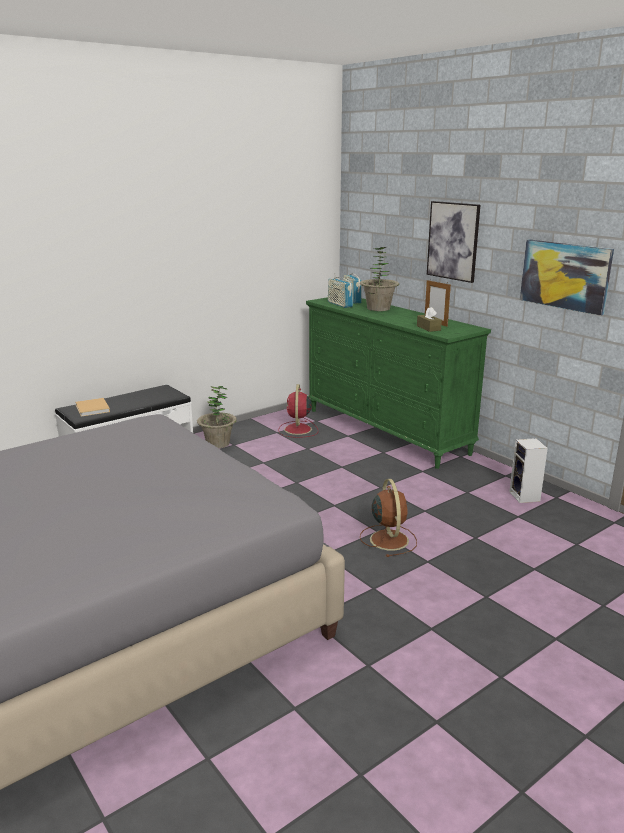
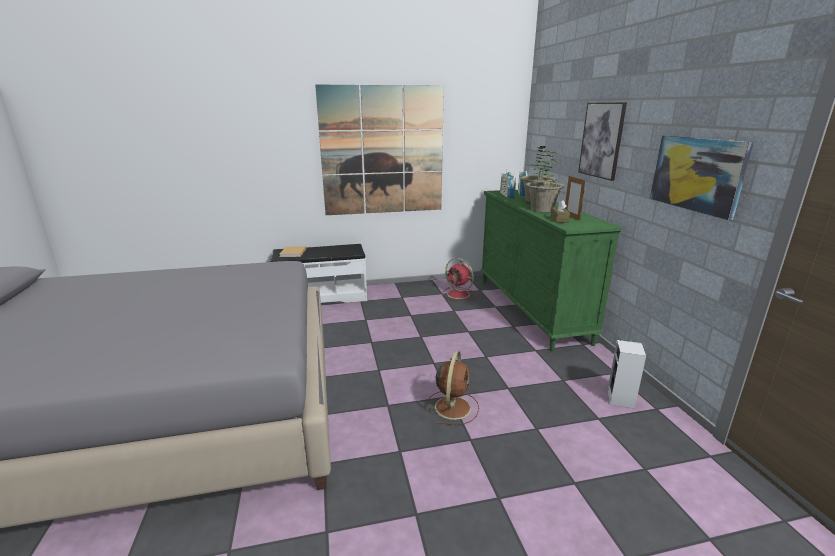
camera: 25 degrees right, 0 degrees up
potted plant [197,386,237,448] -> potted plant moved to [525,149,565,212]
red fan [278,384,318,438] -> red fan turned 75 degrees counterclockwise [442,258,476,302]
none -> picture [315,84,444,215]

